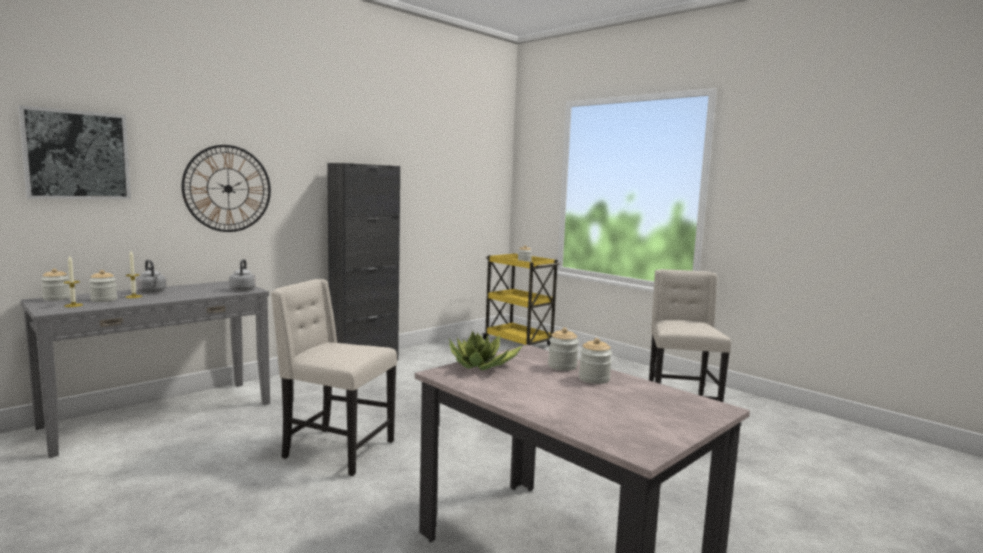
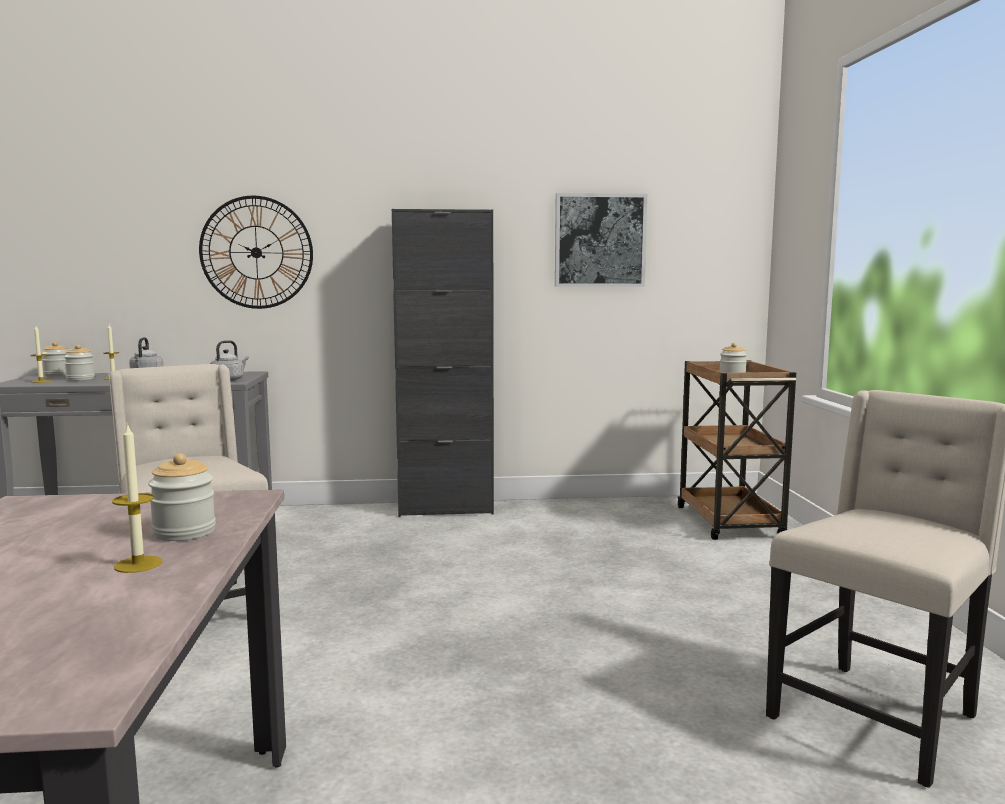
camera: 40 degrees right, 0 degrees up
picture [18,105,131,199] -> picture moved to [555,193,647,287]
potted plant [449,331,523,371] -> none
yellow cart [482,253,560,346] -> brown cart [677,360,796,540]
jar [579,338,612,384] -> candle [112,423,162,573]

